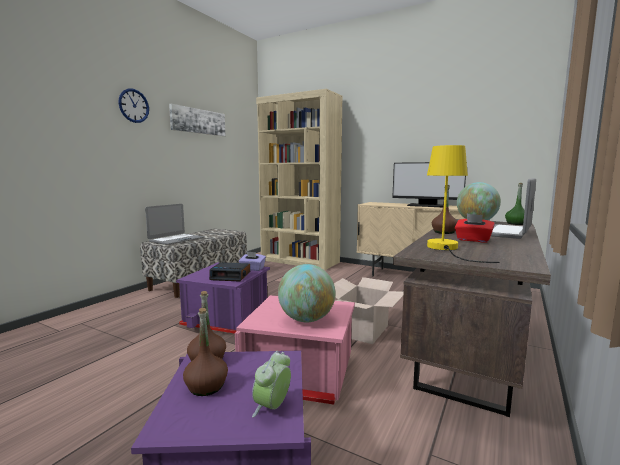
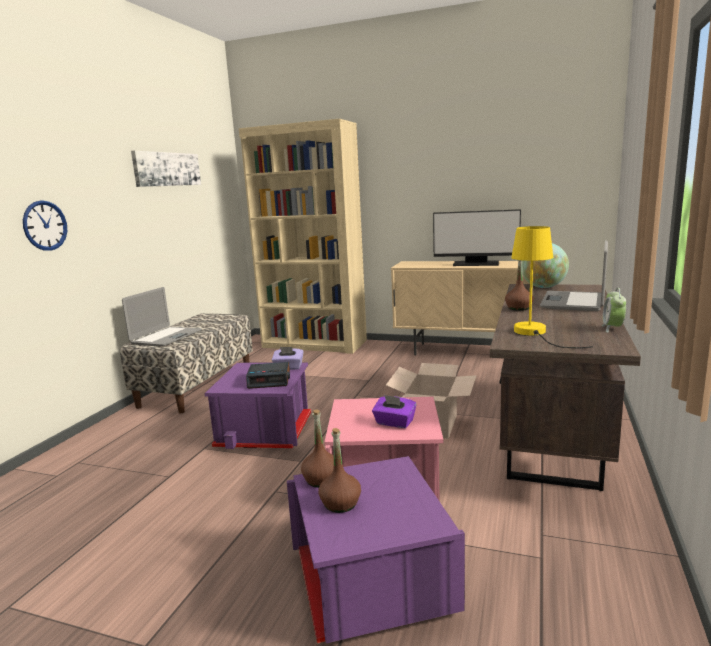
camera: 10 degrees left, 5 degrees up
wall clock [118,88,149,123] -> wall clock moved to [23,200,67,251]
alarm clock [252,351,291,417] -> alarm clock moved to [601,288,626,333]
globe [278,264,335,322] -> purple tissue box [372,395,417,428]
red tissue box [455,214,495,242] -> none
green bottle [505,183,525,225] -> none

